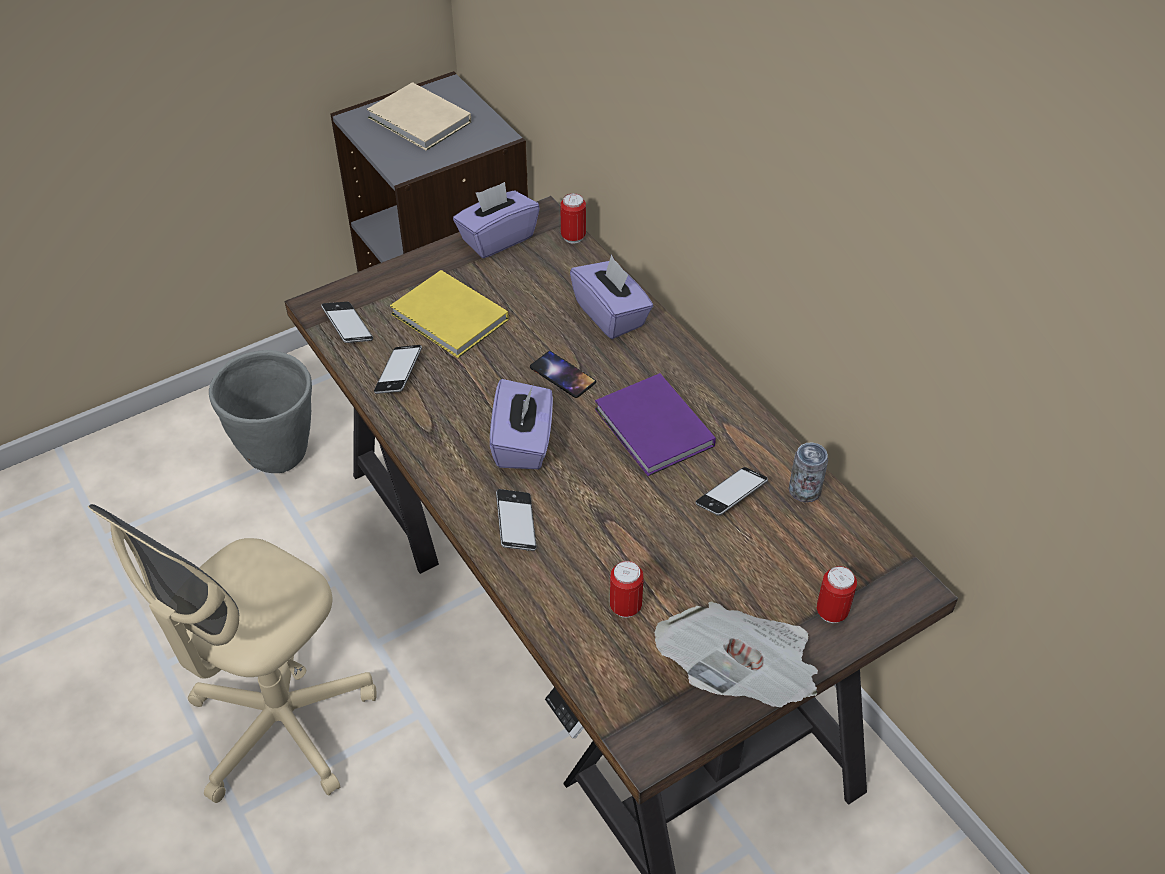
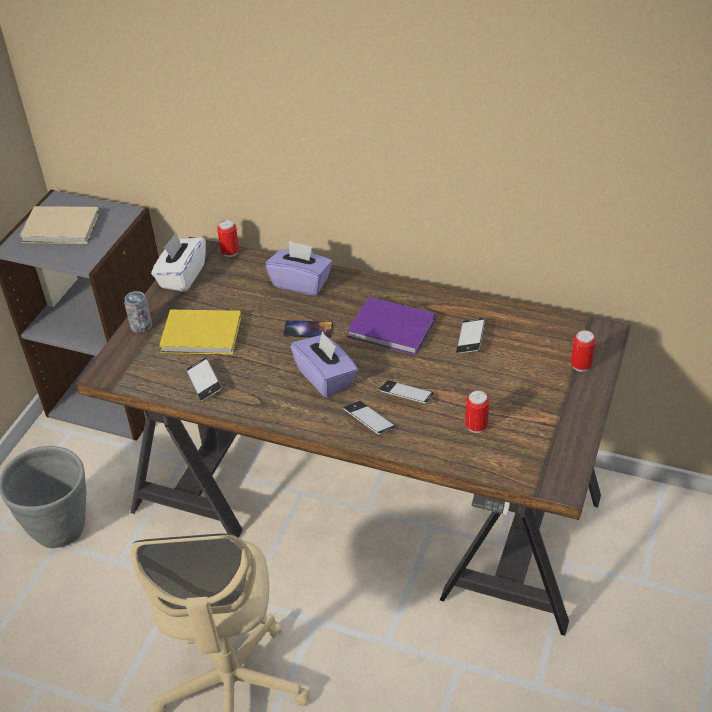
camera: 35 degrees left, 5 degrees down
phone [321,302,373,343] -> phone moved to [379,380,434,404]
purple tissue box [453,182,540,258] -> white tissue box [151,233,206,292]
newspaper [654,601,818,707] -> none
can [788,442,828,502] -> can moved to [124,291,152,333]

